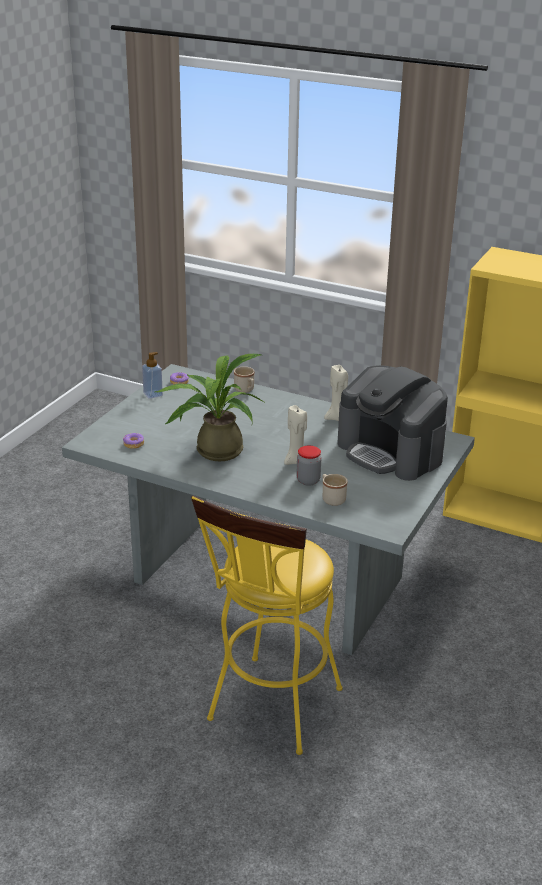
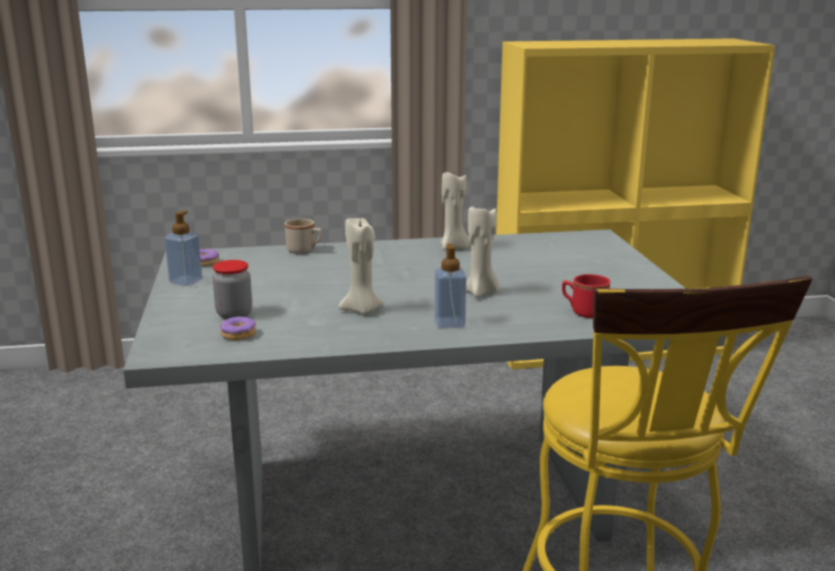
camera: 35 degrees left, 10 degrees down
potted plant [155,354,264,461] -> beige candle [338,218,384,314]
jar [296,446,321,486] -> jar moved to [213,260,252,319]
beige mug [323,474,348,506] -> red mug [562,274,610,318]
coffee machine [337,365,448,481] -> none
none -> soap dispenser [434,244,467,329]

